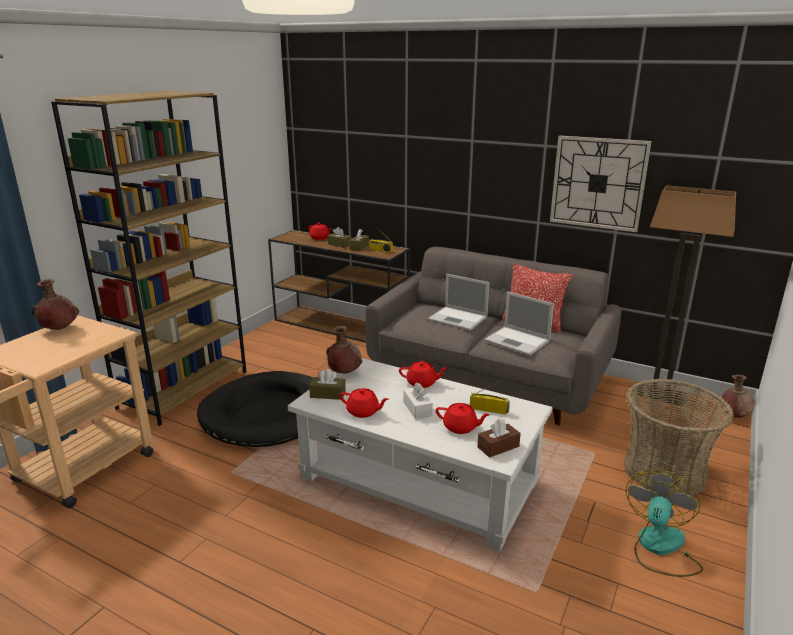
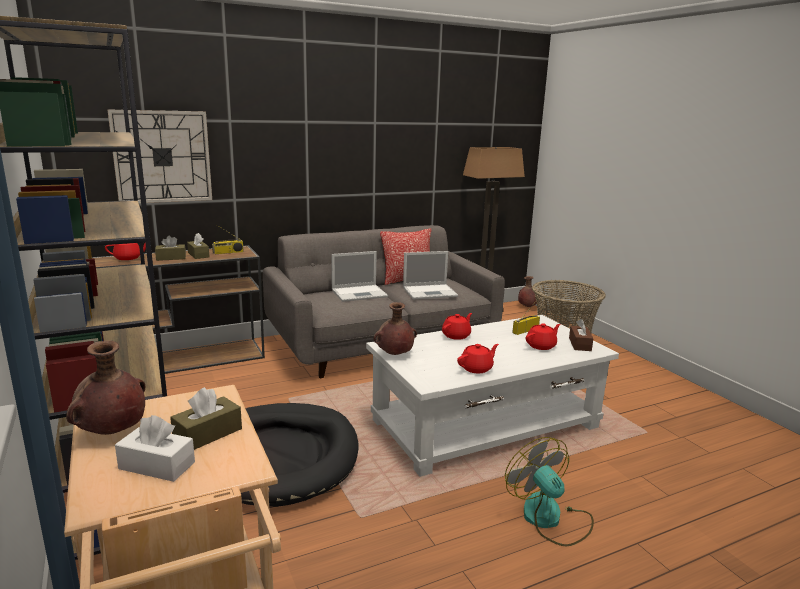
camera: 55 degrees left, 5 degrees down
brown tissue box [309,369,346,400] -> brown tissue box moved to [170,387,242,450]
white tissue box [403,383,433,419] -> white tissue box moved to [115,415,195,482]
wall clock [550,136,652,232] -> wall clock moved to [107,109,212,203]
fan [626,470,703,577] -> fan moved to [505,437,594,547]

